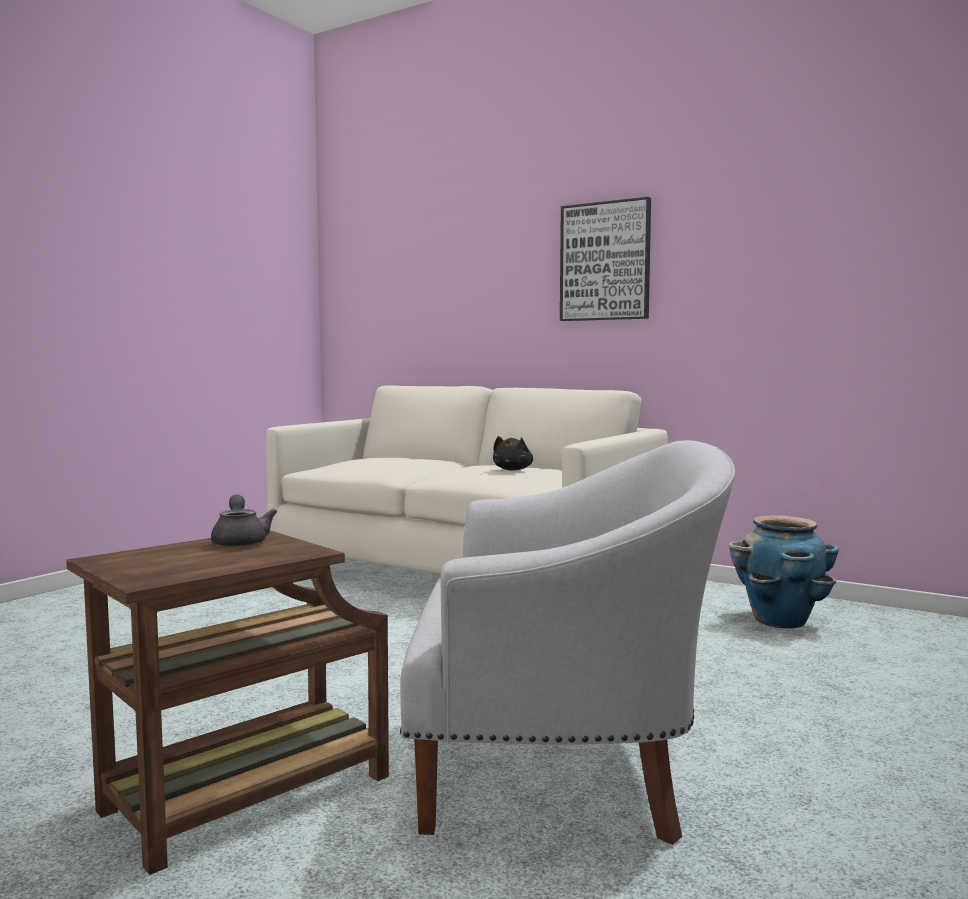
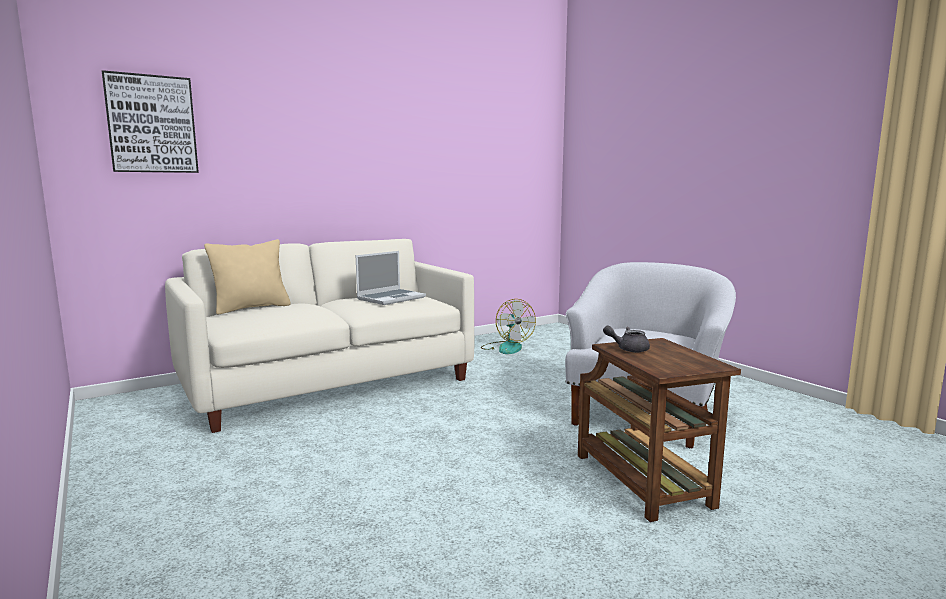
camera: 65 degrees left, 5 degrees up
black plush toy [493,436,533,470] -> laptop [356,251,426,305]
picture [560,197,651,321] -> picture moved to [102,70,199,173]
planter [729,515,839,628] -> fan [481,299,536,354]
none -> beige pillow [204,239,290,315]

